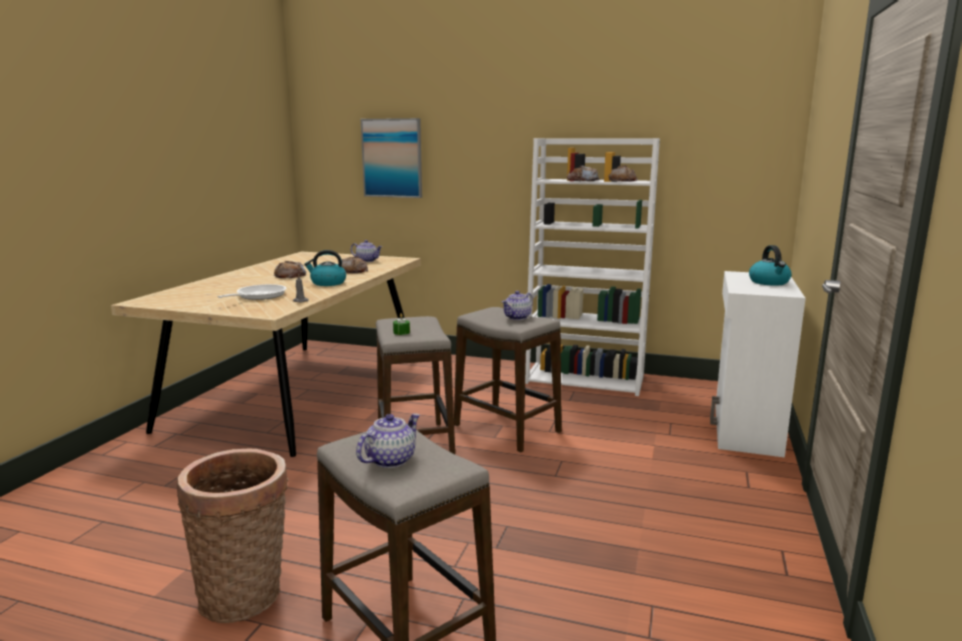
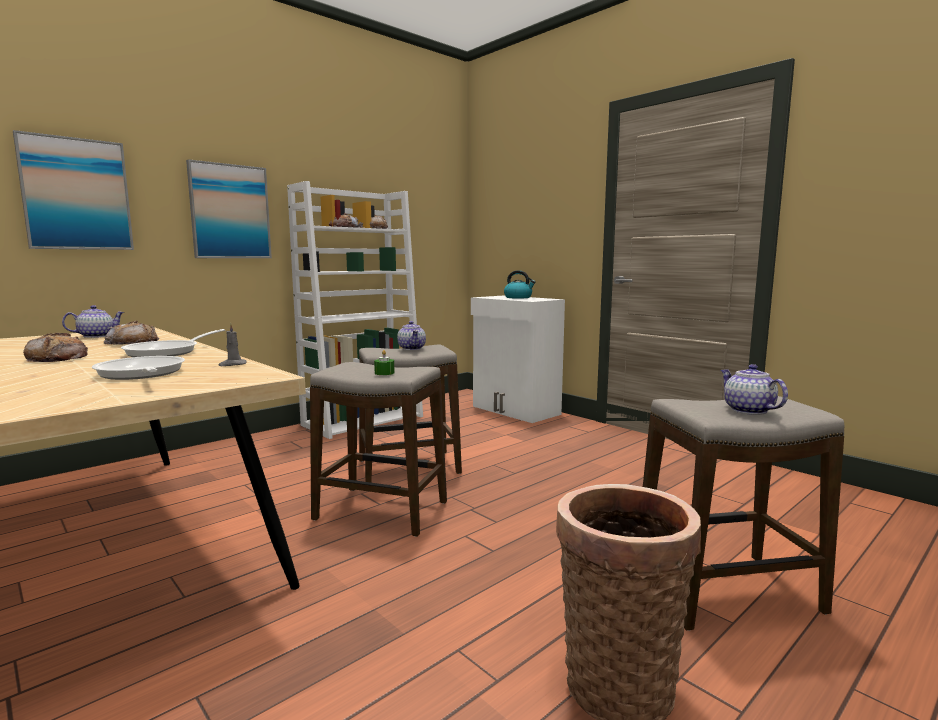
camera: 60 degrees left, 5 degrees down
kettle [304,250,346,286] -> frying pan [121,329,225,357]
none -> picture [186,159,272,258]

